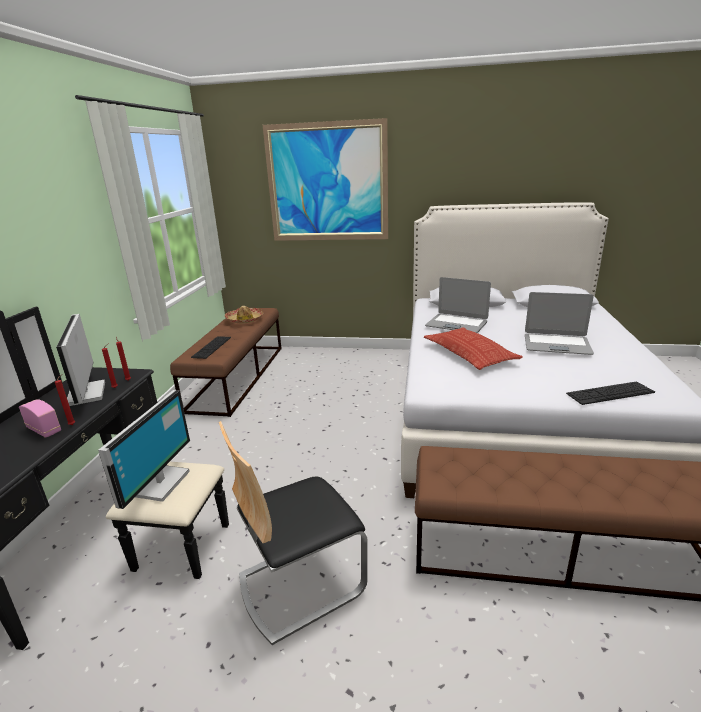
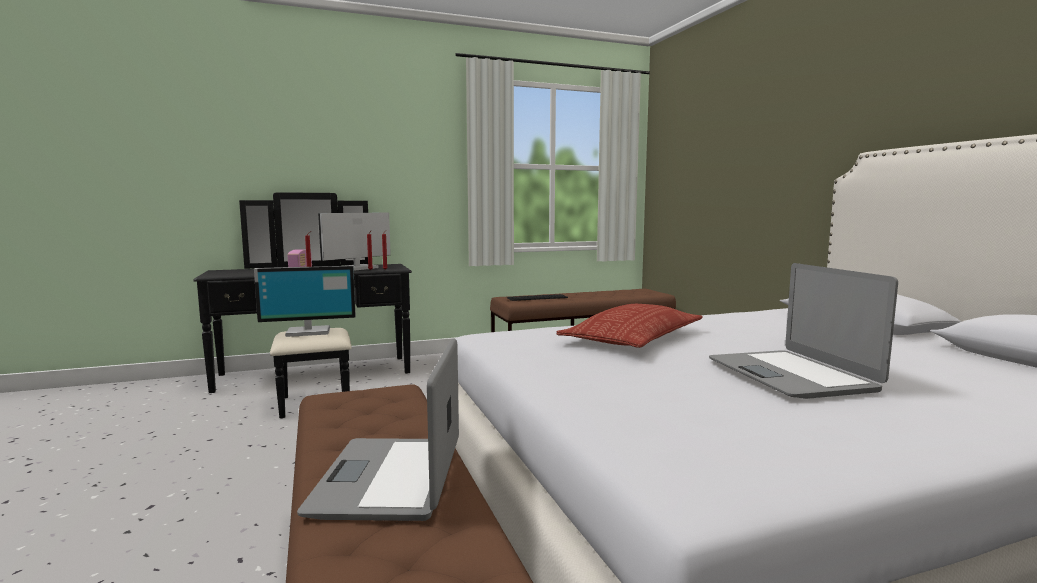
camera: 60 degrees right, 15 degrees down
chair [219,421,368,645] -> none
hat [225,306,263,323] -> none
picture [263,118,388,241] -> none
laptop [425,277,491,333] -> laptop moved to [297,338,459,521]
keyboard [566,382,655,405] -> none

